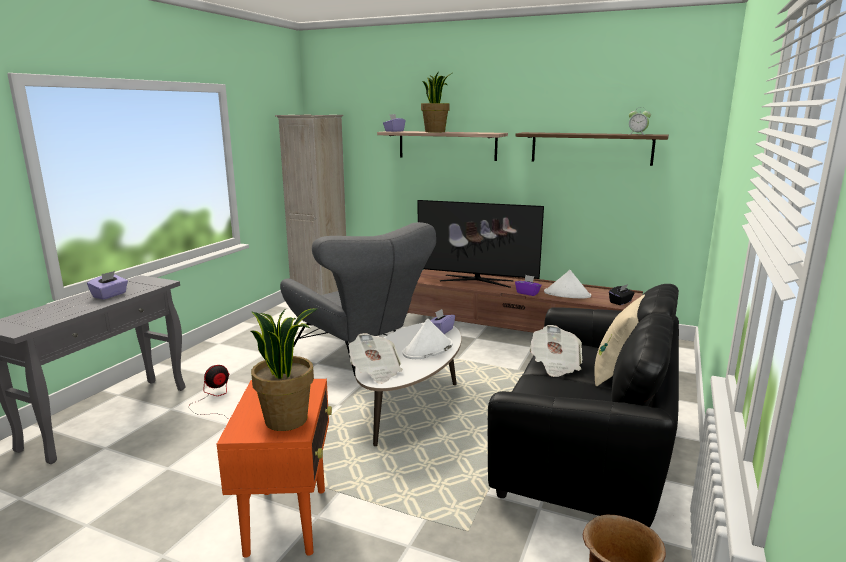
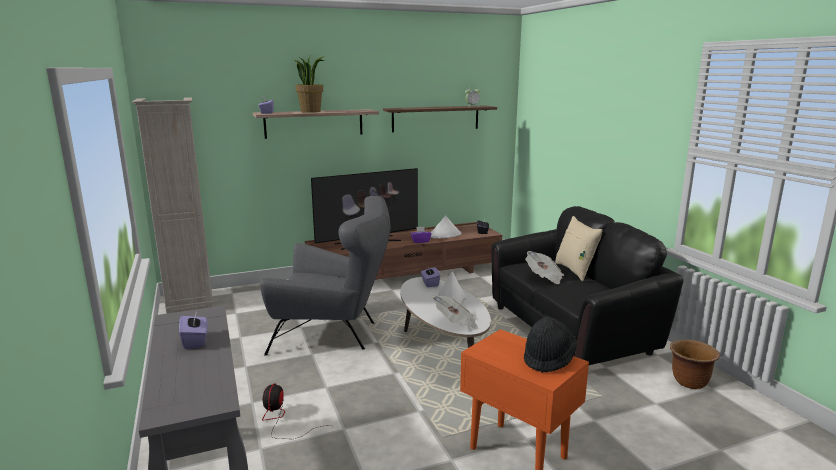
camera: 45 degrees left, 0 degrees up
potted plant [251,308,318,431] -> black hat [524,316,577,373]

